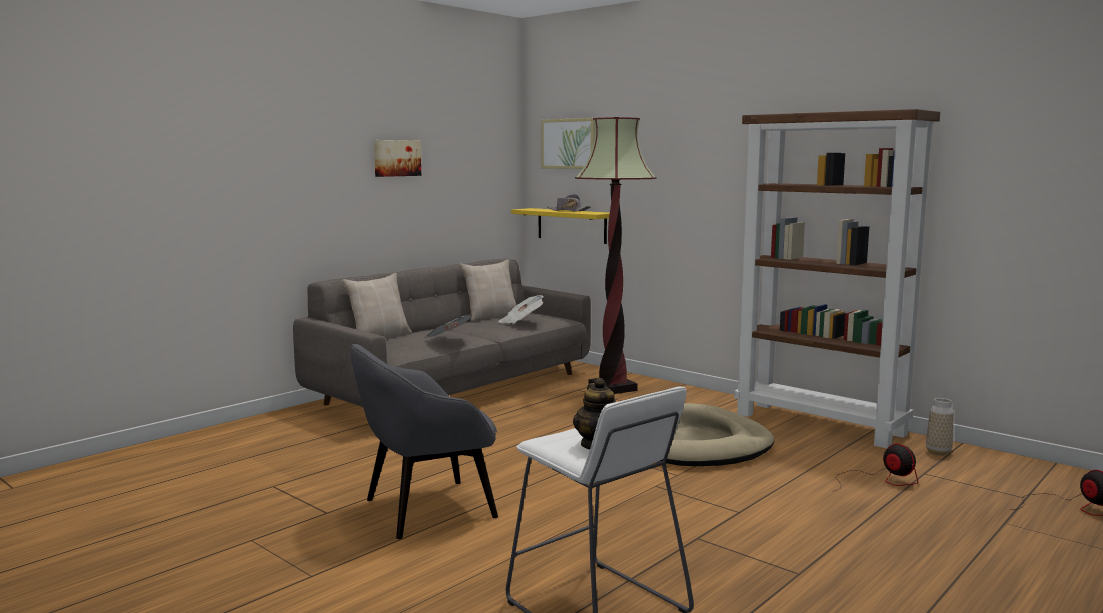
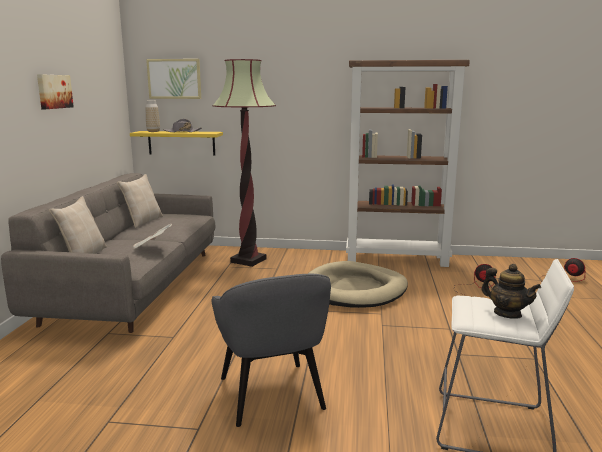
camera: 35 degrees left, 5 degrees up
grey armchair [350,344,498,539] -> grey armchair turned 45 degrees counterclockwise [211,274,331,427]
newspaper [498,295,544,324] -> none
vase [926,398,954,456] -> vase moved to [146,100,160,132]

